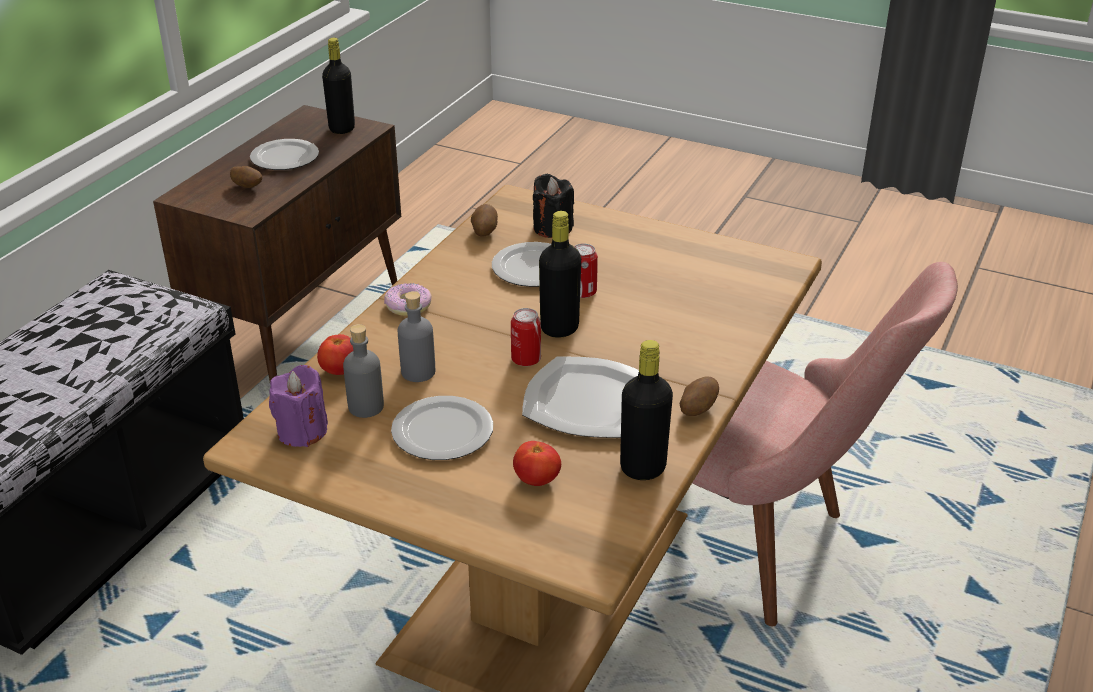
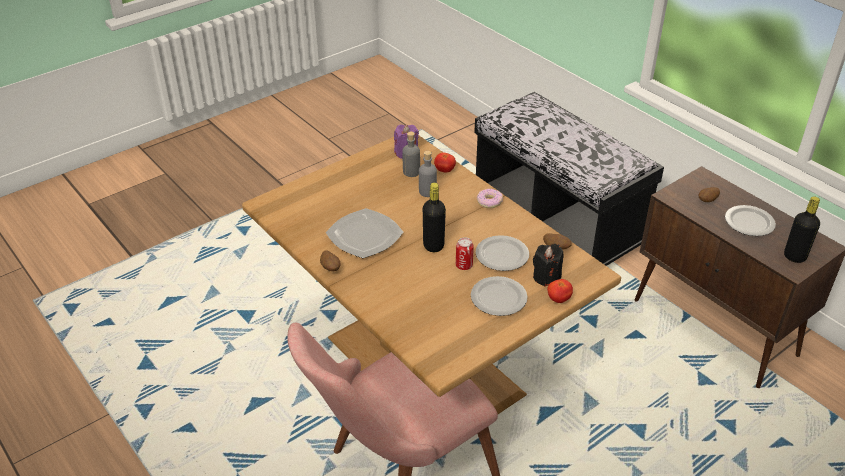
camera: 115 degrees right, 5 degrees up
plate [391,396,493,460] -> plate moved to [471,276,528,316]
can [511,308,541,366] -> none
tomato [513,441,561,486] -> tomato moved to [547,279,573,303]
black bottle [620,340,673,480] -> none

